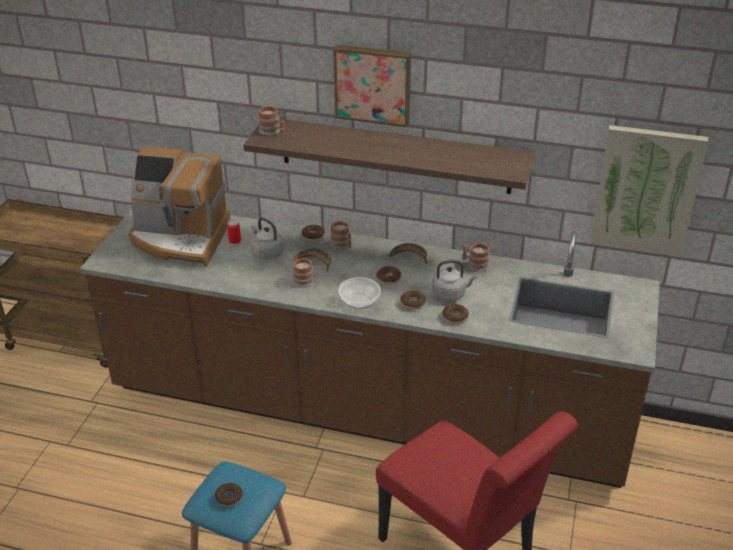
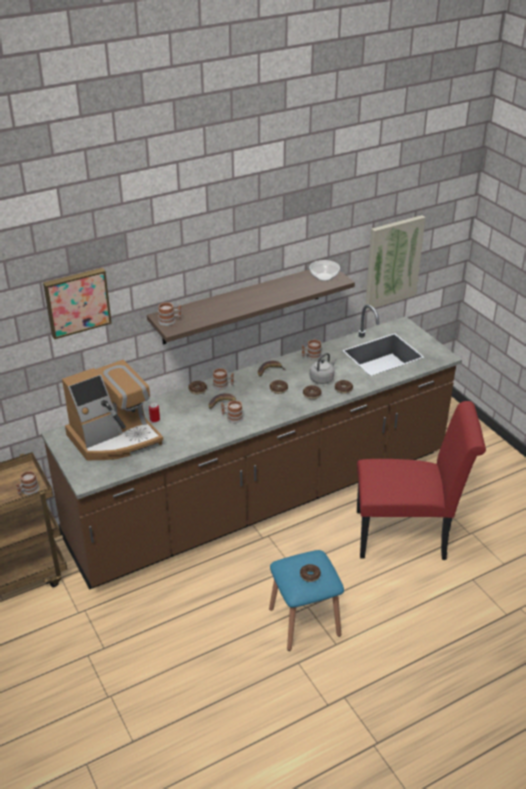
camera: 45 degrees left, 0 degrees up
grey kettle [251,218,284,260] -> none
picture [333,45,411,127] -> picture moved to [43,268,112,340]
bowl [338,277,381,309] -> bowl moved to [309,260,340,281]
none -> mug [16,471,39,495]

